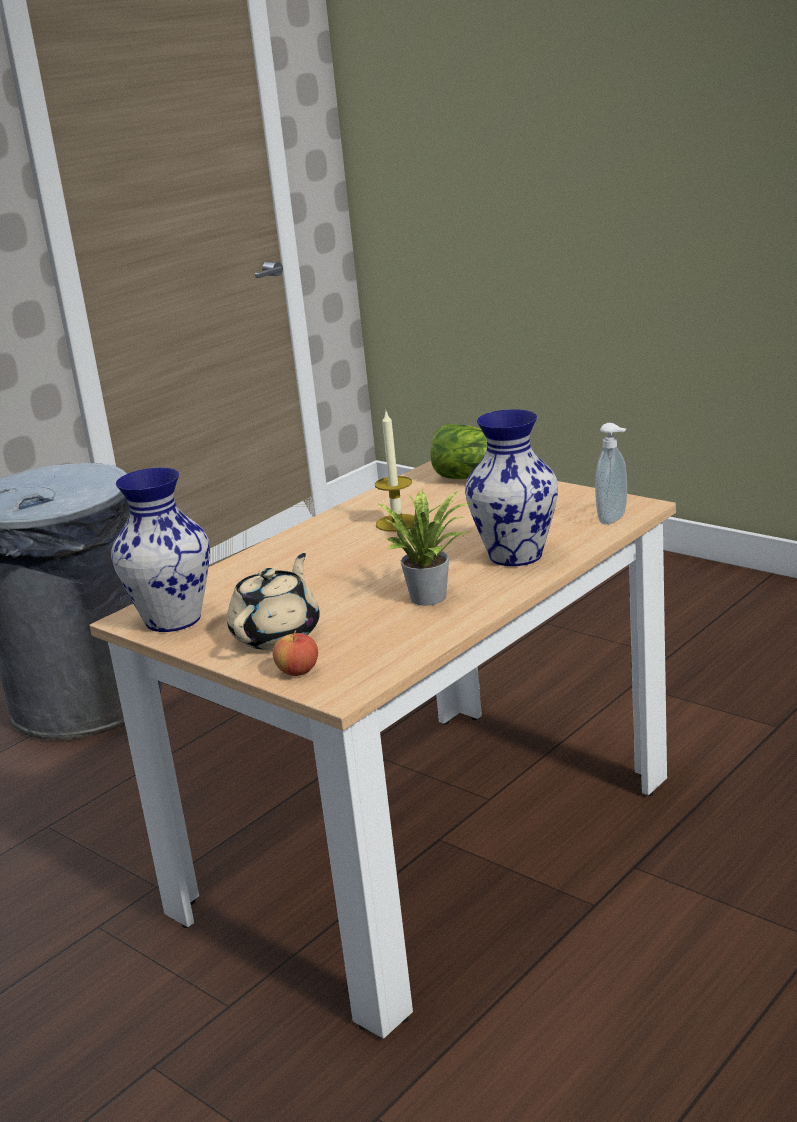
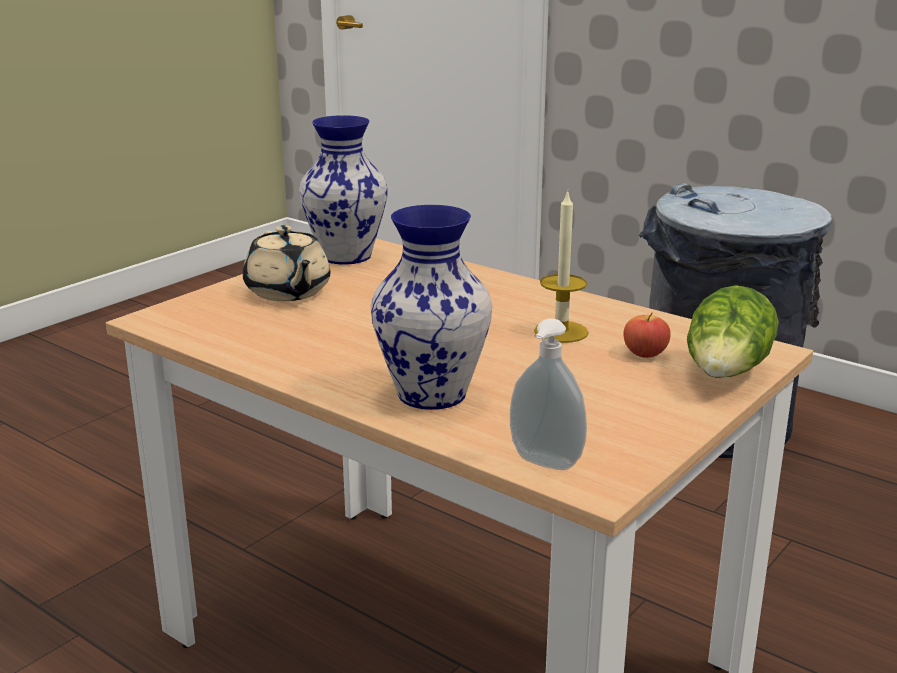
camera: 85 degrees right, 0 degrees up
beige teapot [227,553,320,650] -> beige teapot turned 45 degrees clockwise [243,225,330,301]
apple [273,630,318,676] -> apple moved to [623,313,671,358]
potted plant [379,490,473,606] -> none

